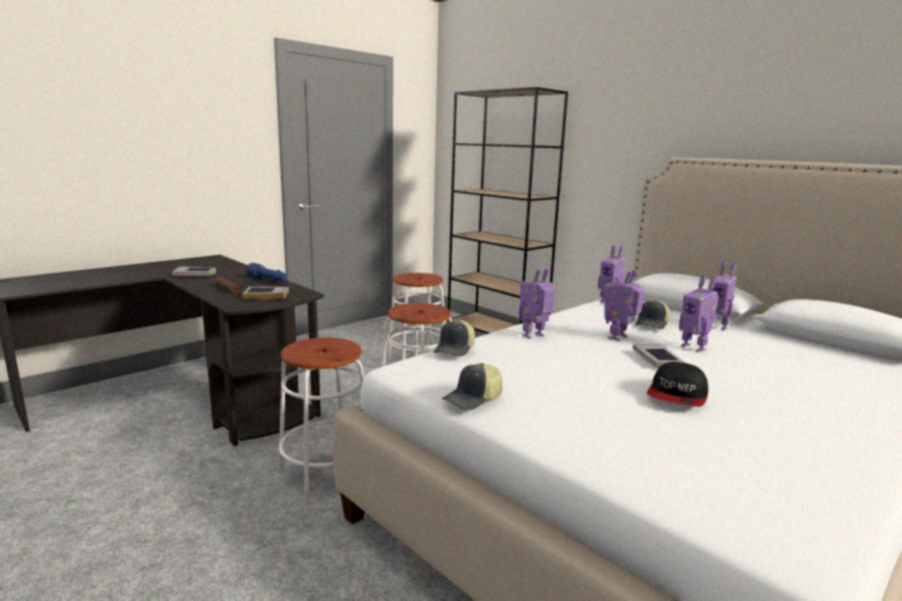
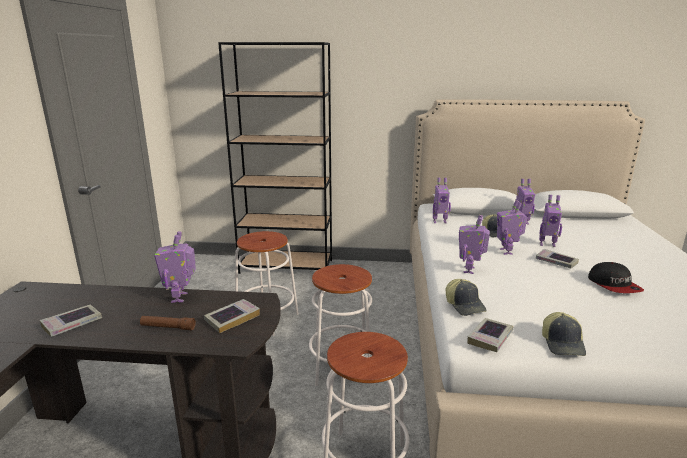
camera: 40 degrees left, 5 degrees up
blue flashlight [246,263,287,282] -> toy robot [154,231,196,303]
none -> book [467,318,513,352]

